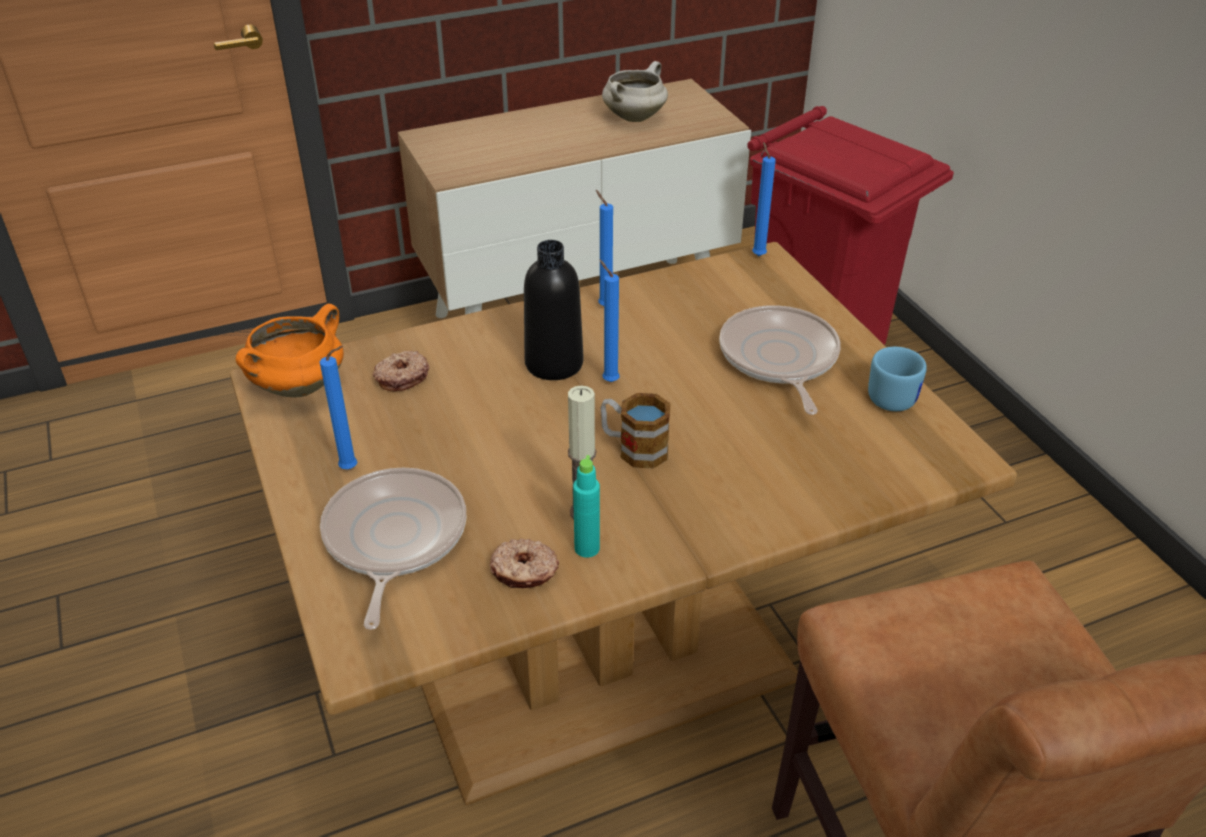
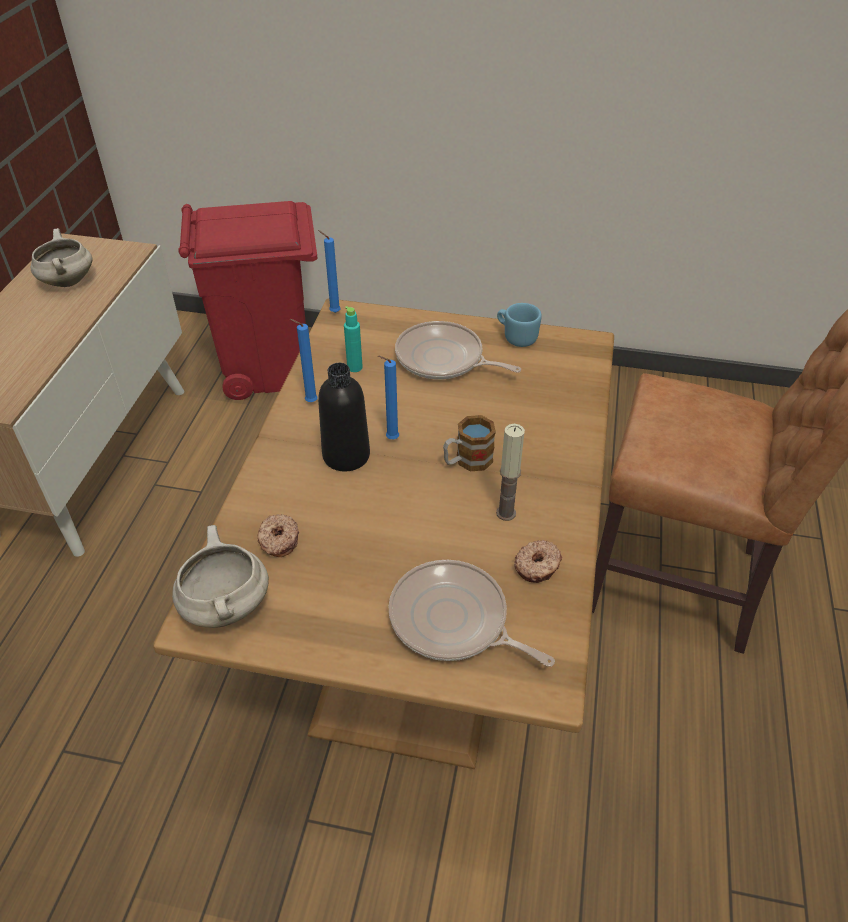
camera: 55 degrees left, 5 degrees up
orange cooking pot [236,304,344,398] -> white cooking pot [172,525,269,628]
blue candle [320,346,357,469] -> none
turquoise bottle [573,455,600,558] -> turquoise bottle moved to [344,306,363,372]

